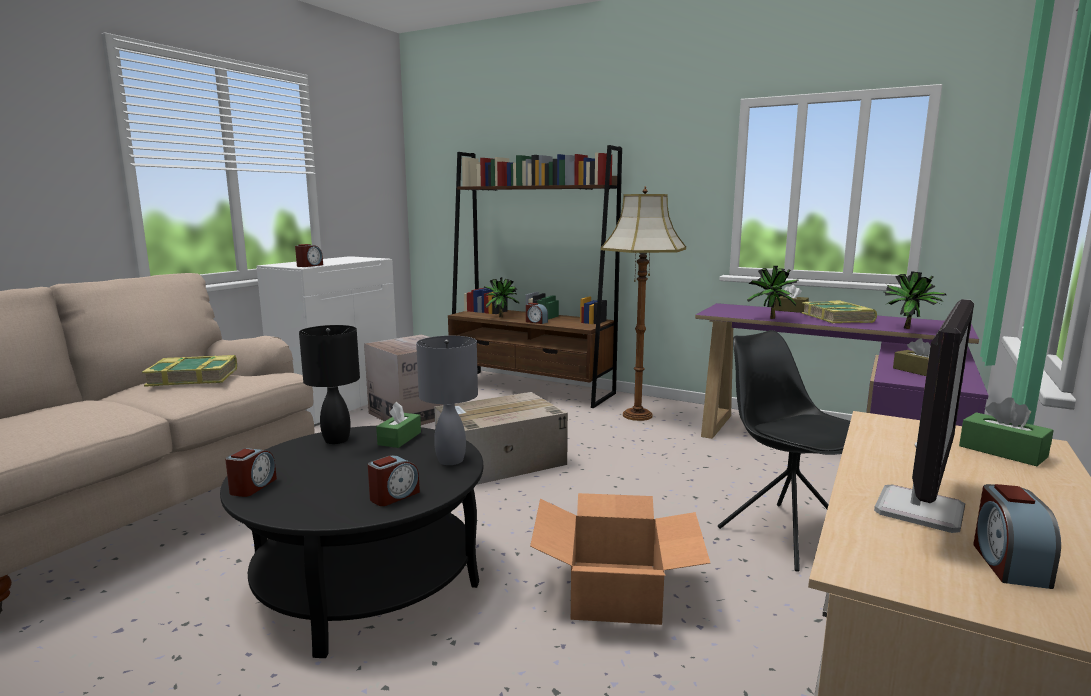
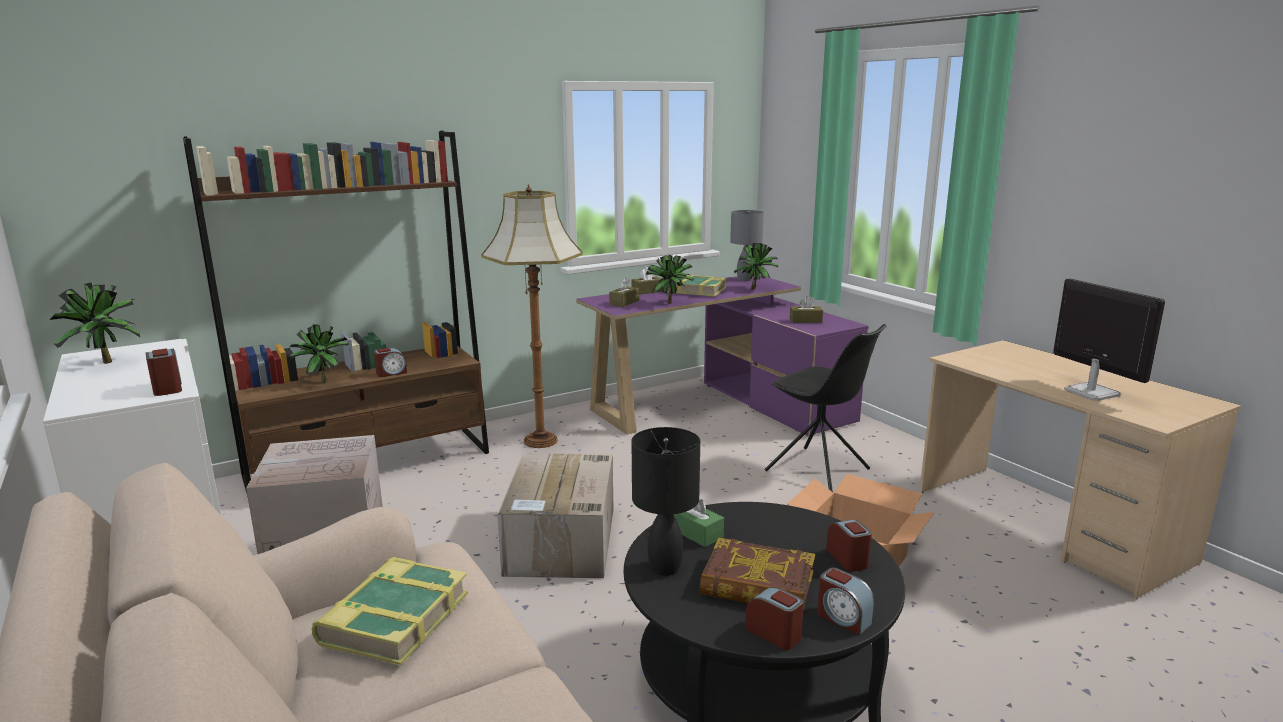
camera: 60 degrees left, 5 degrees up
grey table lamp [416,336,478,465] -> grey table lamp moved to [730,210,764,281]
black chair [718,330,850,572] -> black chair turned 135 degrees counterclockwise [765,324,886,492]
green tissue box [959,397,1054,466] -> none
alarm clock [973,484,1061,589] -> alarm clock moved to [817,568,875,635]
none -> potted plant [50,282,140,364]
none -> brown tissue box [609,277,639,307]
none -> book [700,538,815,610]

